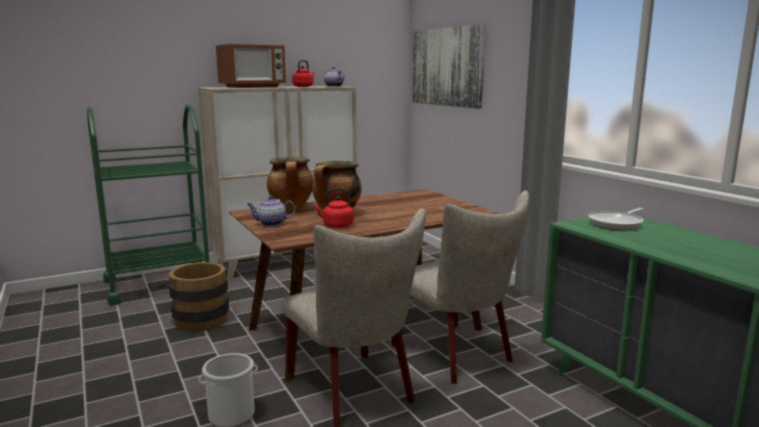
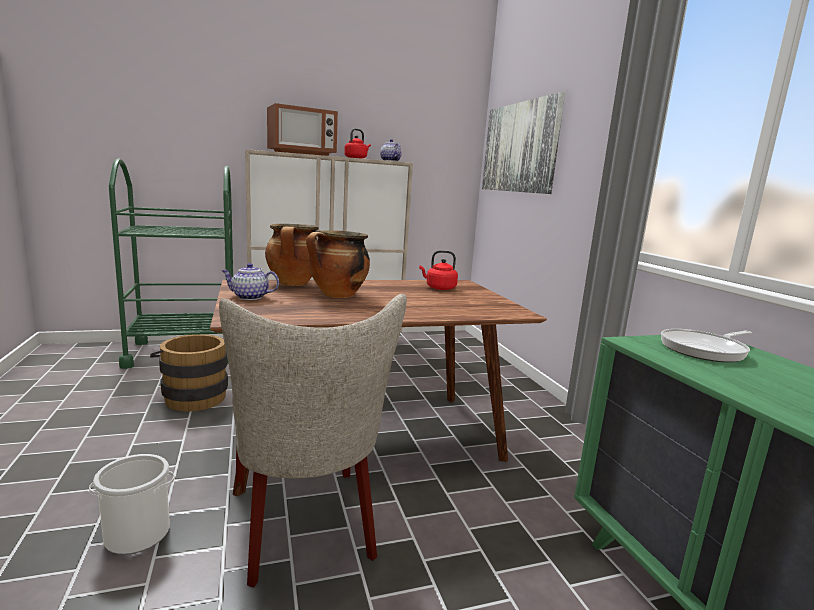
camera: 10 degrees right, 0 degrees up
red kettle [314,188,354,228] -> red kettle moved to [419,250,458,290]
beige chair [391,190,529,384] -> none

